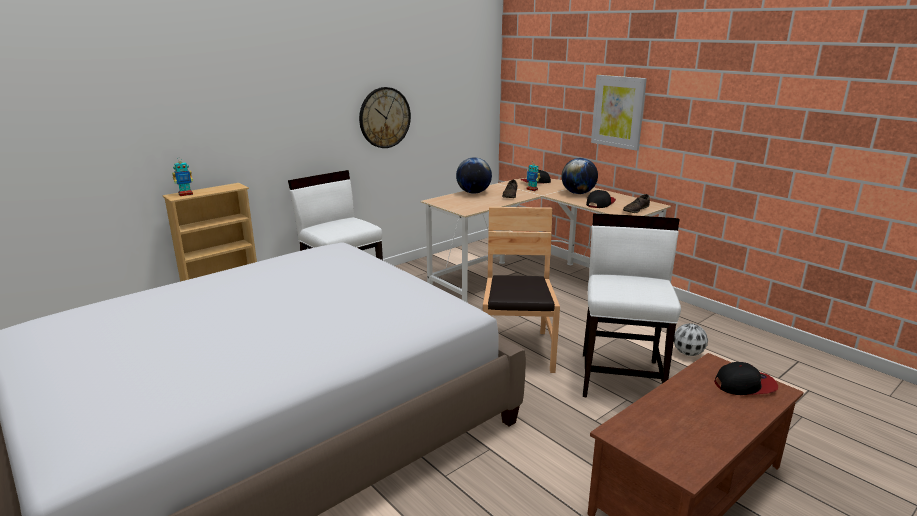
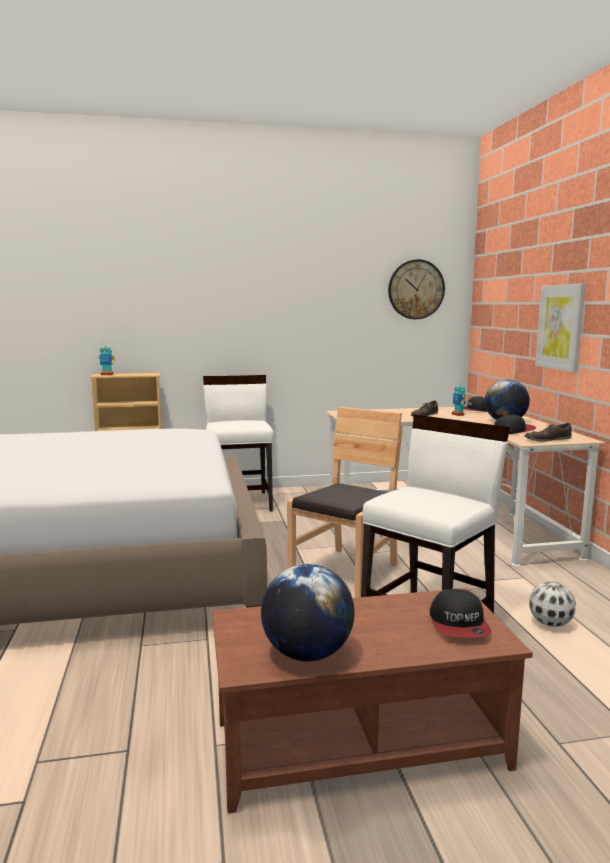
camera: 30 degrees right, 10 degrees down
wall clock [359,87,411,148] -> wall clock moved to [388,259,445,319]
globe [456,157,492,194] -> globe moved to [261,564,354,662]
cap [714,362,778,395] -> cap turned 60 degrees clockwise [430,589,491,637]

